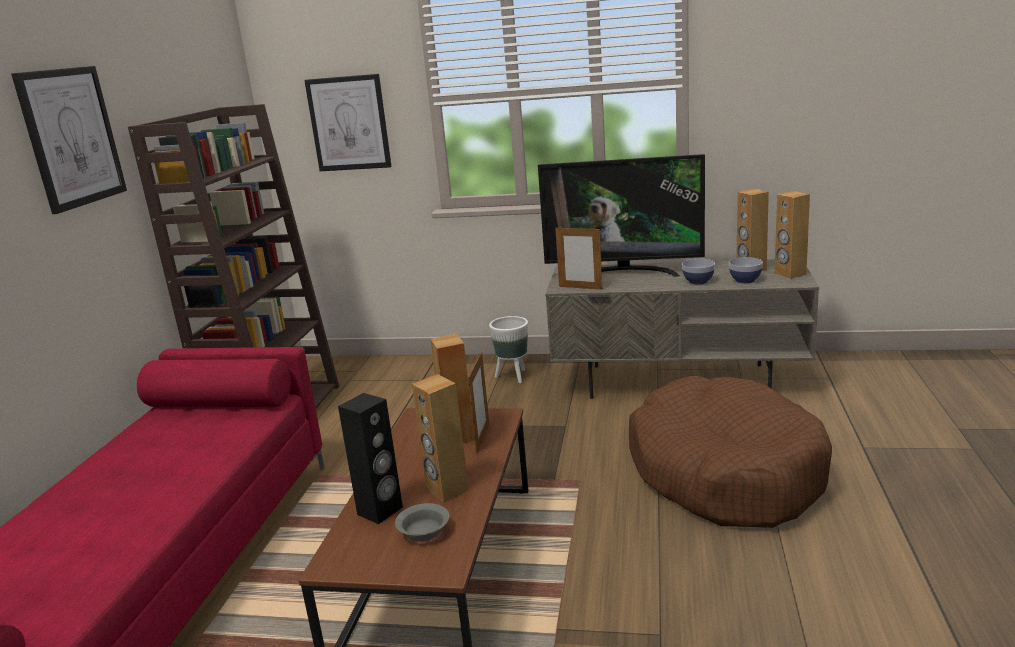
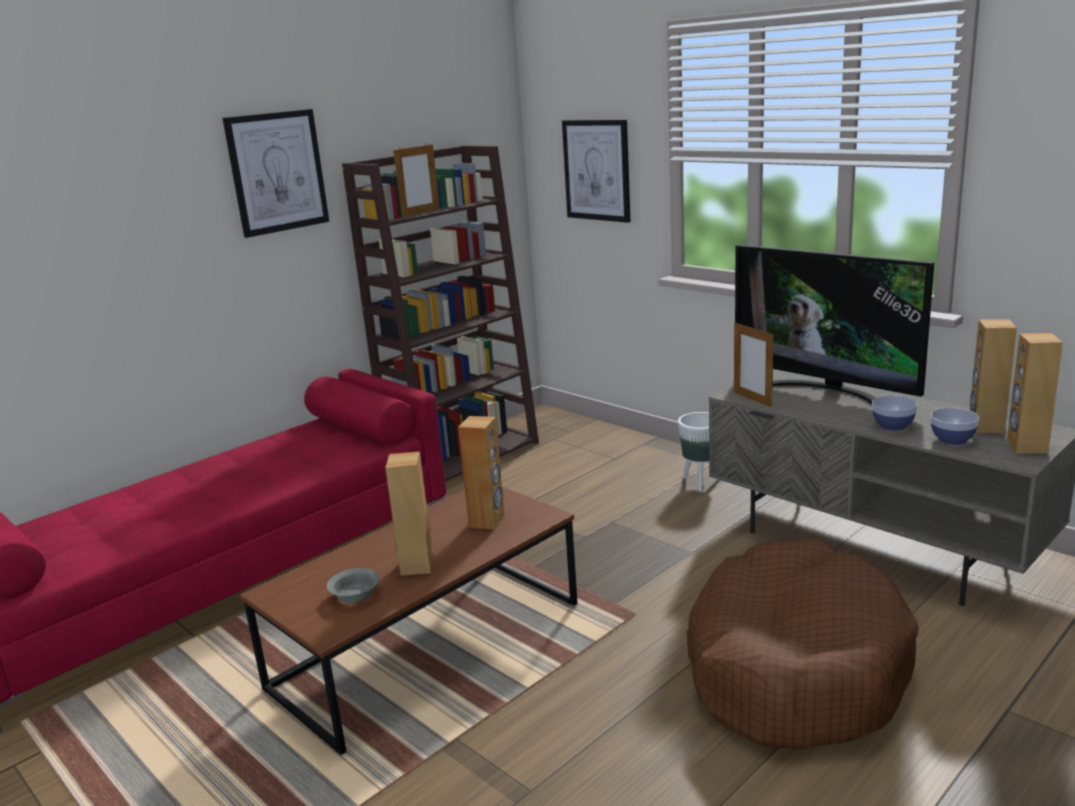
camera: 35 degrees right, 0 degrees up
black speaker [338,393,403,524] -> none
picture frame [468,352,489,454] -> picture frame moved to [393,144,440,217]

